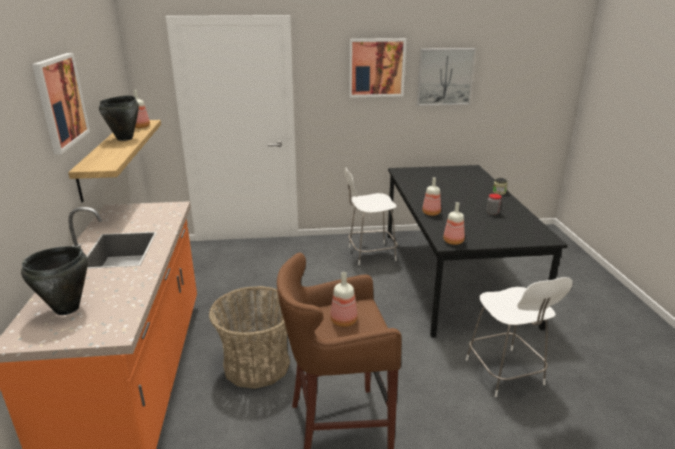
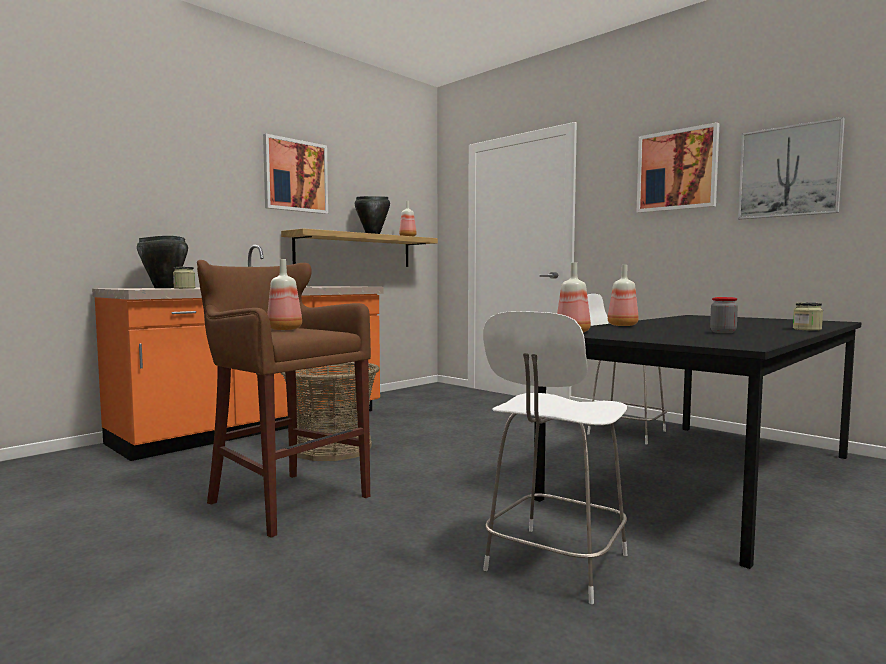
camera: 50 degrees right, 20 degrees down
none -> jar [173,267,195,289]

